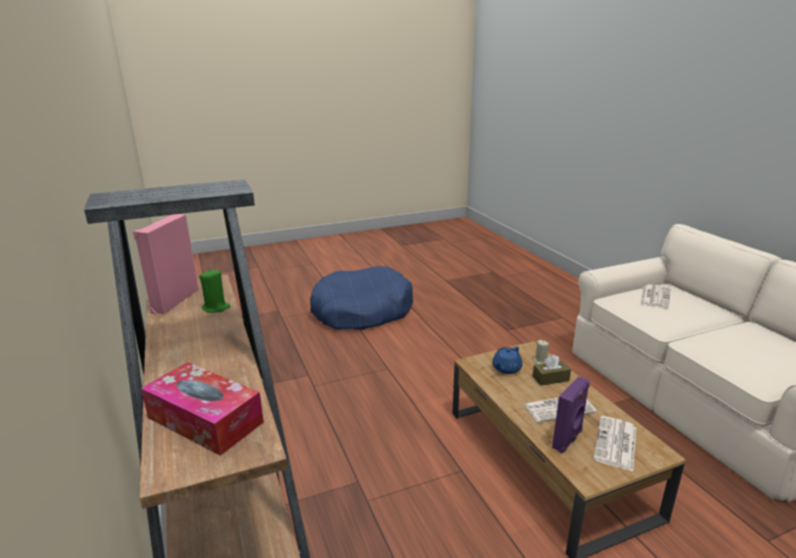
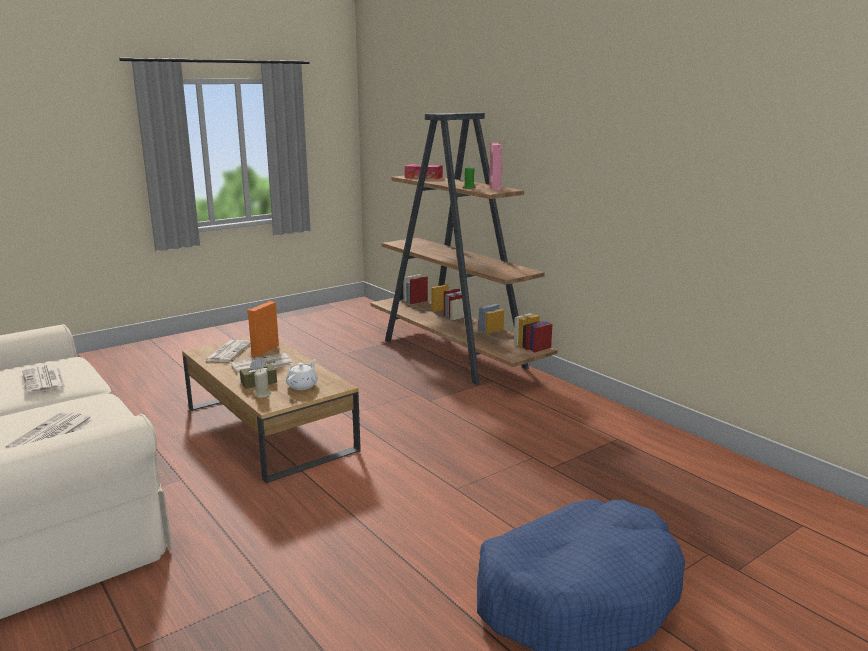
camera: 165 degrees right, 5 degrees down
blue teapot [492,347,522,374] -> white teapot [286,359,318,390]
purple speaker [552,376,590,453] -> orange speaker [247,301,279,357]
none -> newspaper [22,365,66,394]

